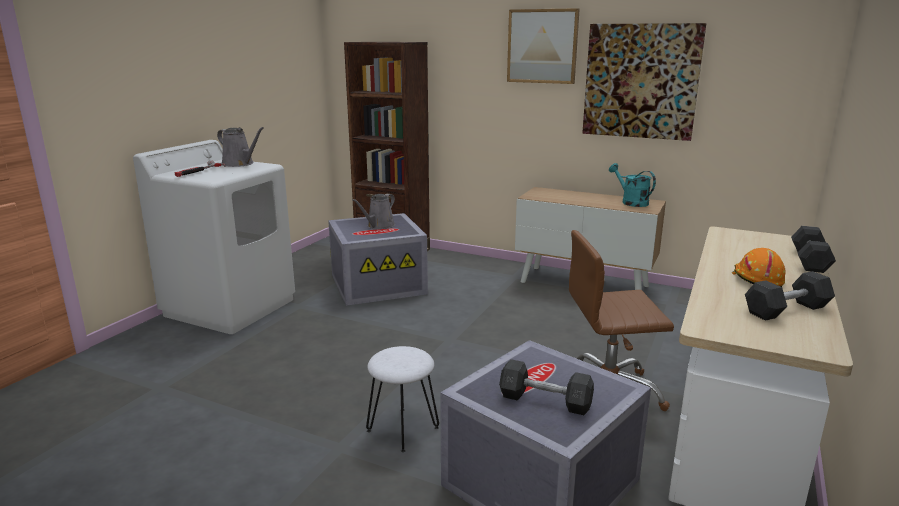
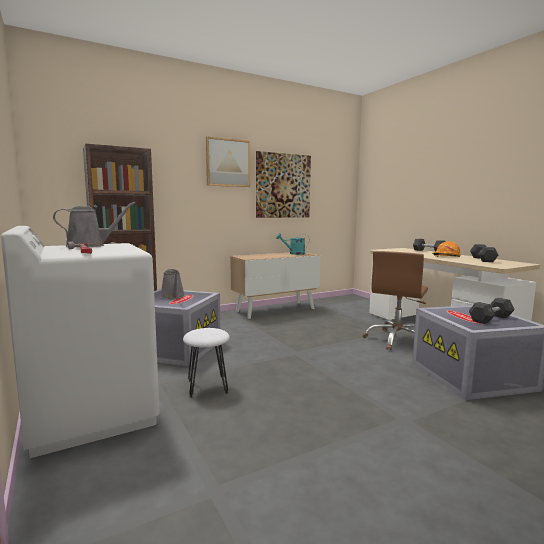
camera: 55 degrees left, 10 degrees down
white stool [366,346,439,452] -> white stool moved to [183,328,230,398]

